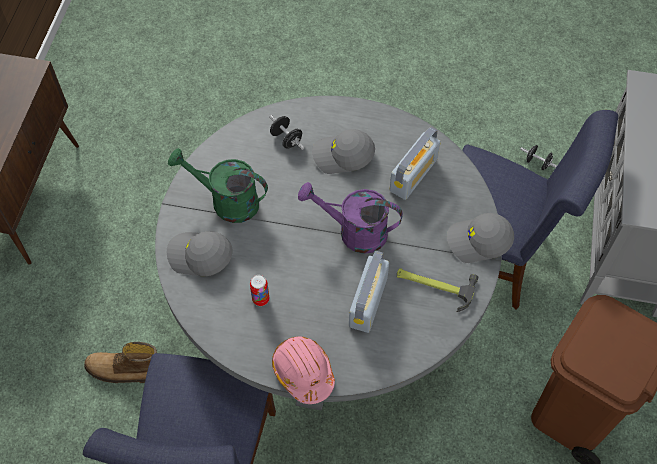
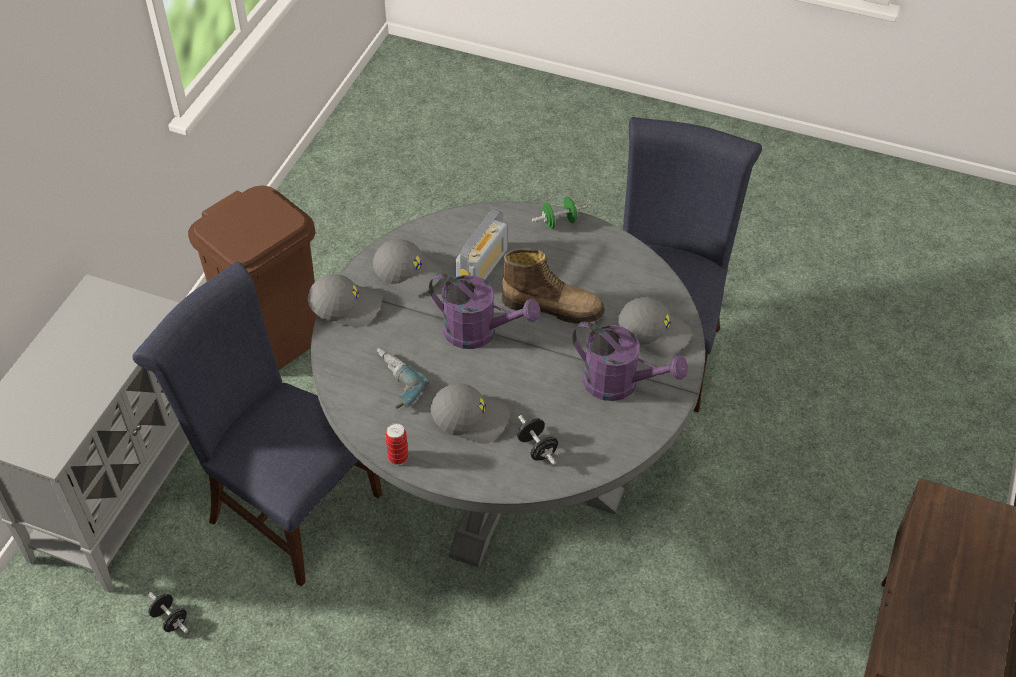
camera: 170 degrees left, 10 degrees down
boot [84,342,157,383] -> boot moved to [502,248,605,323]
green watering can [168,148,268,223] -> purple watering can [572,322,688,401]
can [250,275,269,306] -> can moved to [385,423,408,465]
pink hard hat [272,336,335,404] -> green dumbbell [532,197,587,229]
radio [390,127,441,200] -> power drill [377,348,429,409]
hammer [397,268,478,312] -> grey cap [373,239,443,297]

